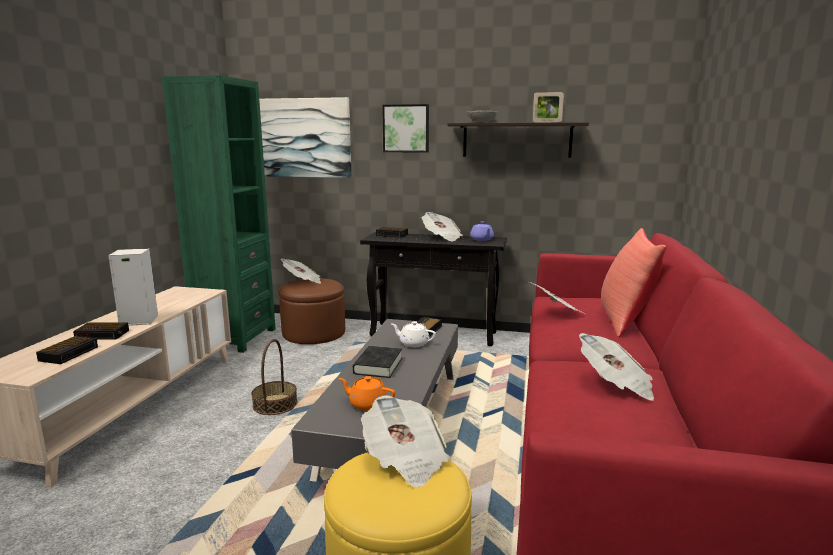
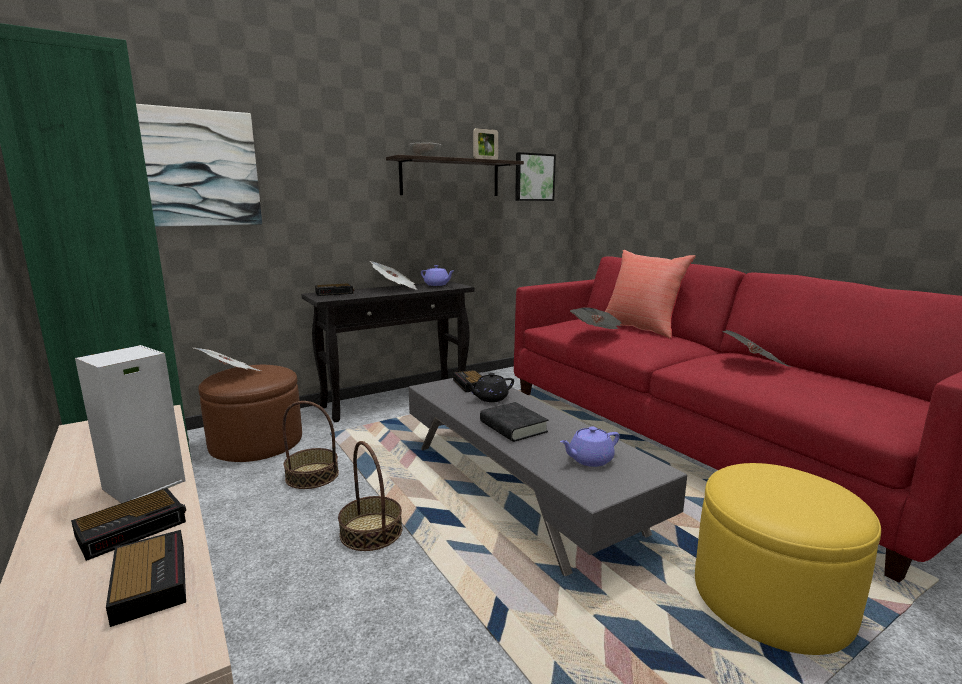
camera: 45 degrees left, 0 degrees up
orange teapot [339,376,395,411] -> purple teapot [560,427,620,467]
newspaper [361,395,450,487] -> none
picture [382,104,429,153] -> picture moved to [515,152,556,201]
white teapot [392,321,436,347] -> black teapot [465,373,514,402]
none -> basket [282,401,339,489]

